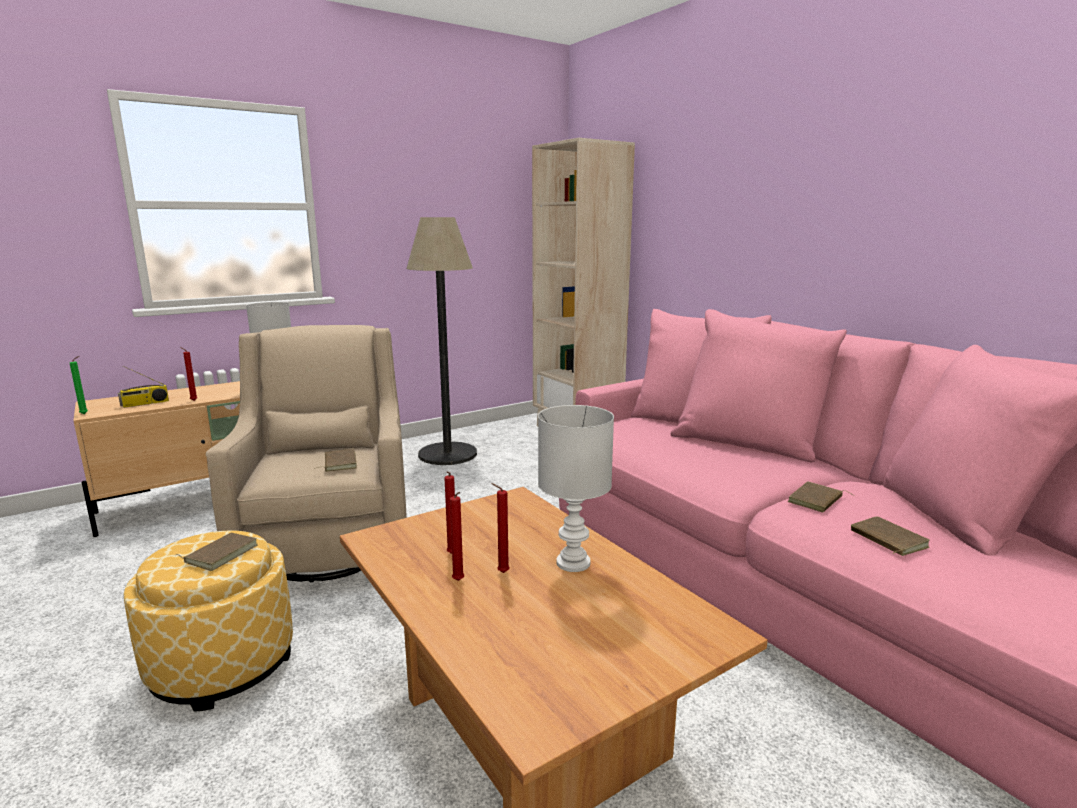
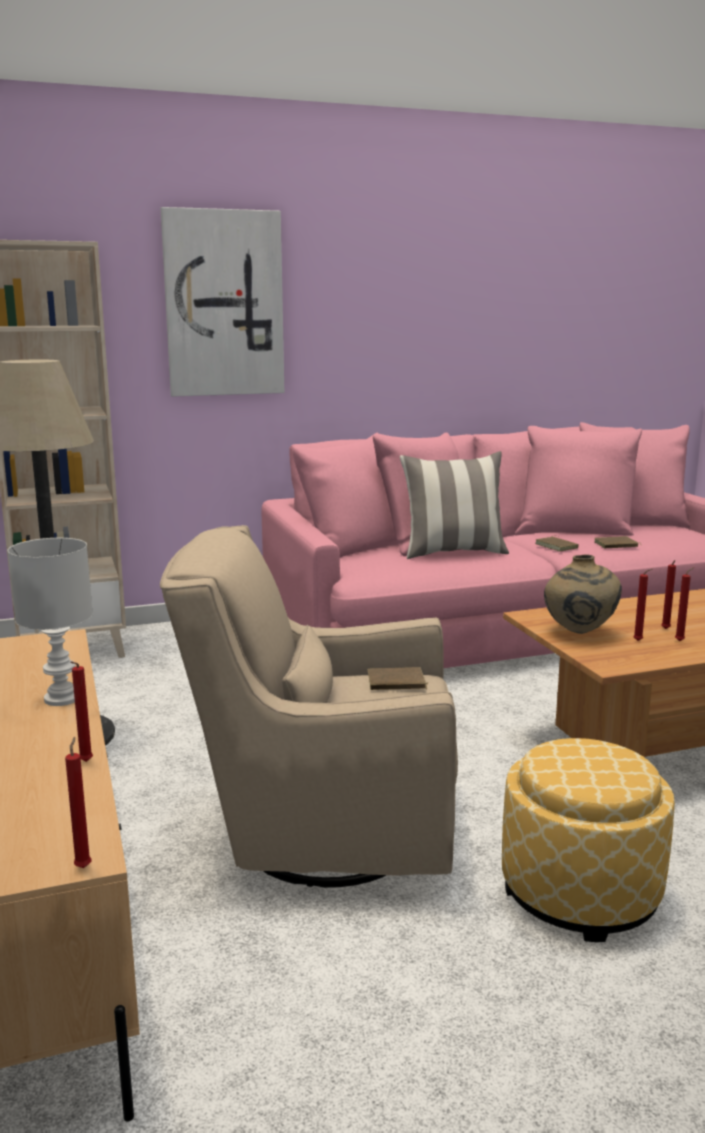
camera: 75 degrees left, 0 degrees up
green candle [70,356,88,414] -> red candle [65,737,92,868]
radio [118,366,169,408] -> none
brown book [176,533,257,571] -> none
white table lamp [538,405,614,572] -> none
none -> picture [160,207,284,397]
none -> pillow [400,451,509,559]
none -> beige vase [544,554,622,634]

